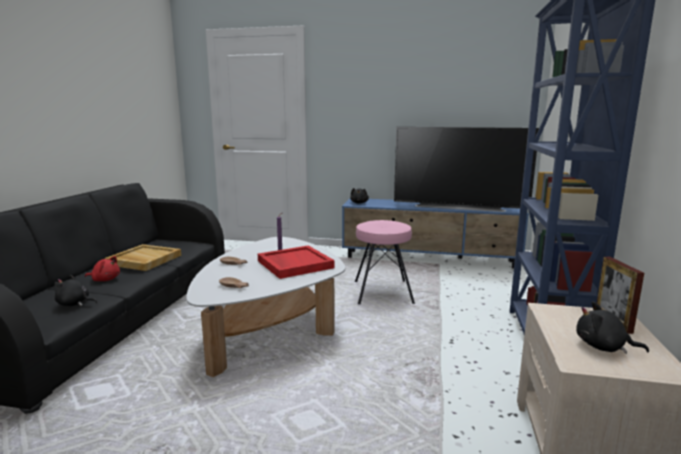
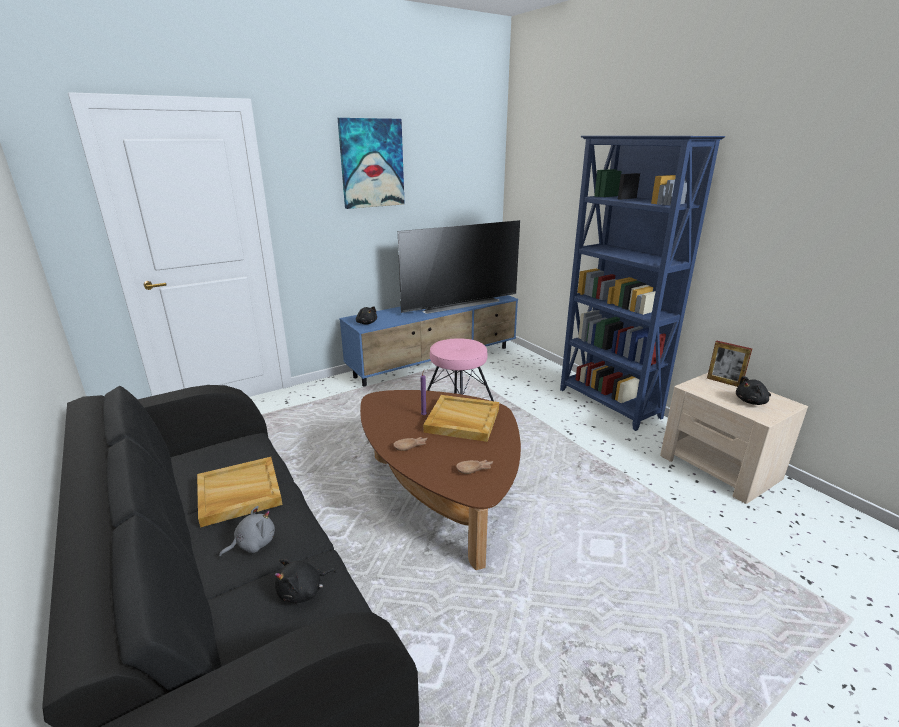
camera: 45 degrees left, 10 degrees up
red plush toy [85,256,120,281] -> grey plush toy [219,506,275,557]
white coffee table [186,237,345,377] -> brown coffee table [360,390,521,570]
red tray [258,245,335,279] -> beige tray [423,395,499,442]
none -> picture [338,118,405,209]

